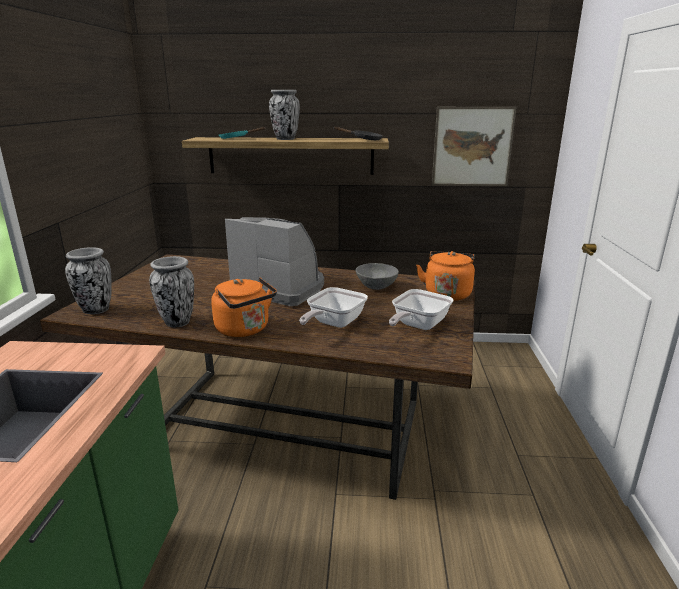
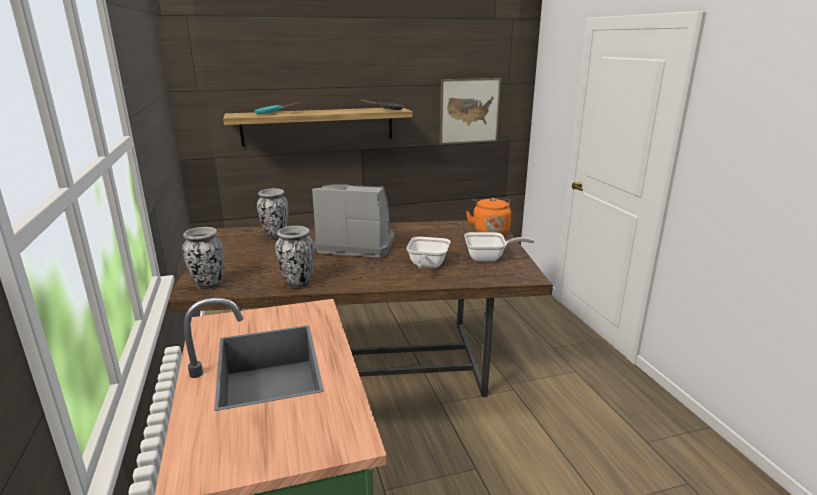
camera: 20 degrees left, 0 degrees up
orange kettle [211,277,277,337] -> none
vase [269,90,300,140] -> vase moved to [257,188,288,238]
grey bowl [356,263,399,290] -> none
frying pan [389,289,453,330] -> frying pan turned 105 degrees counterclockwise [464,232,534,261]

